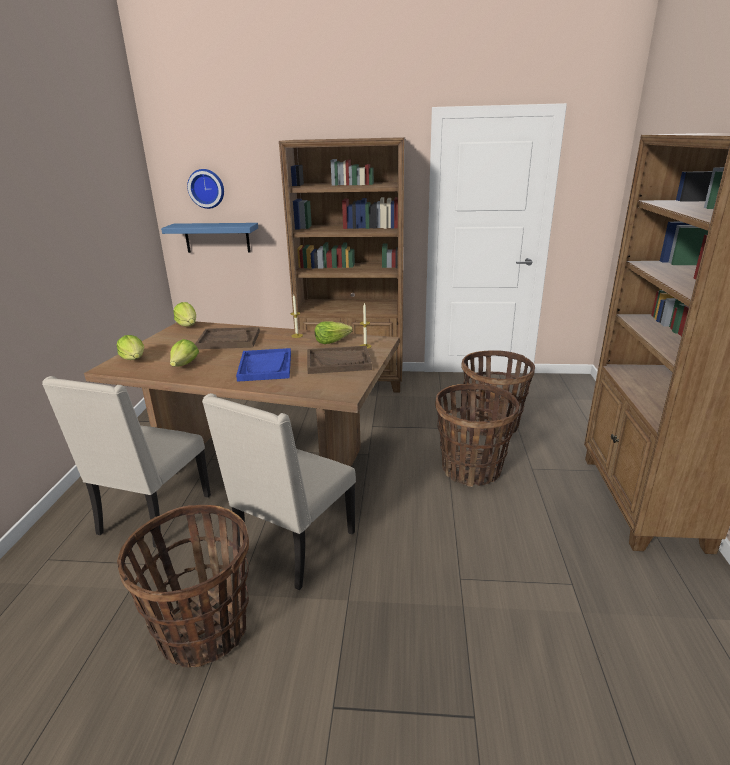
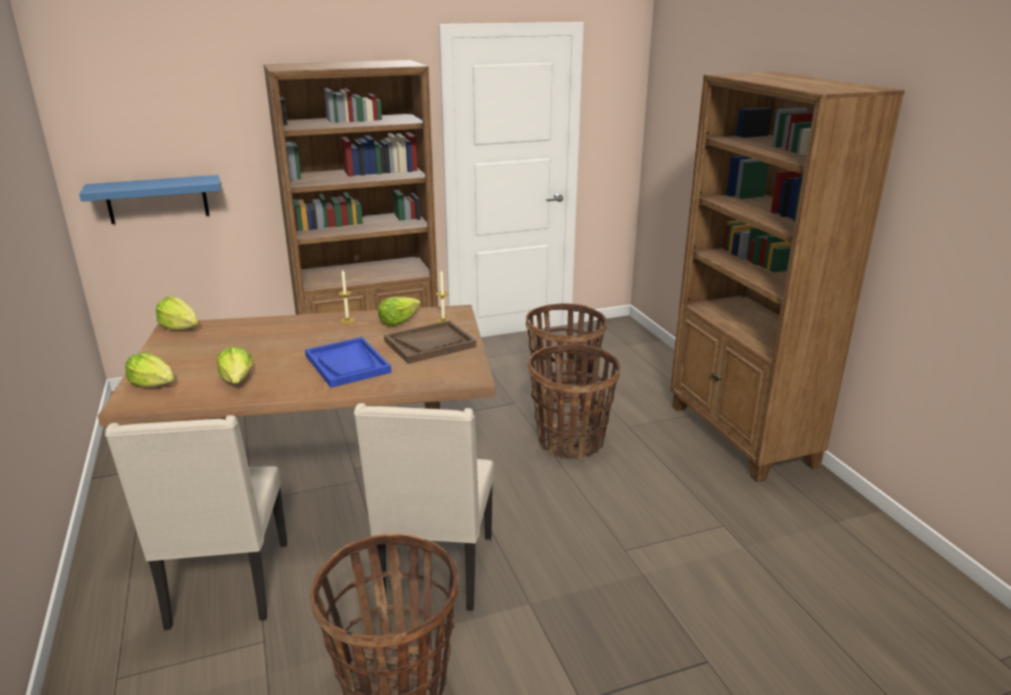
camera: 25 degrees left, 0 degrees up
wall clock [187,169,224,209] -> none
brown tray [195,327,260,349] -> none

